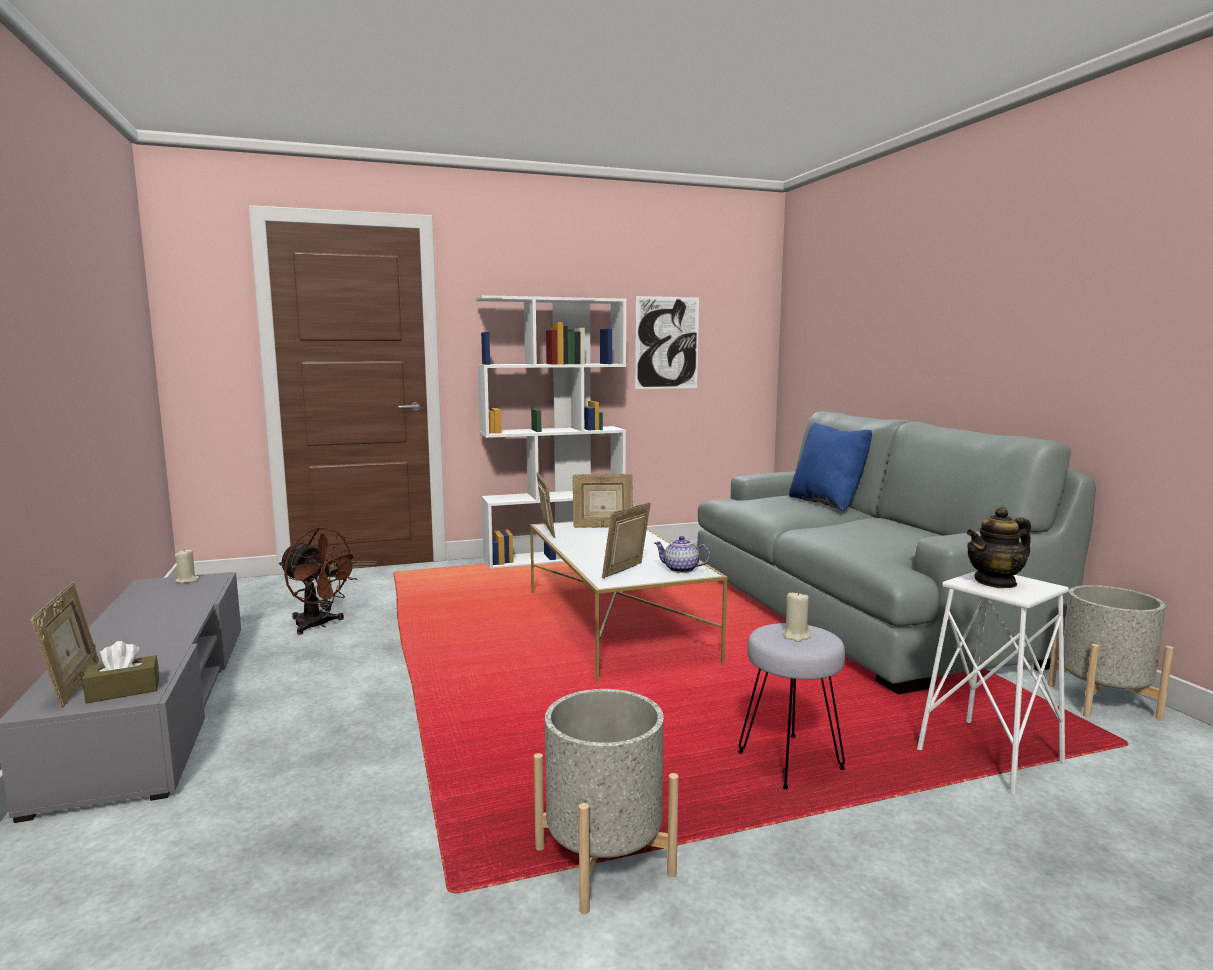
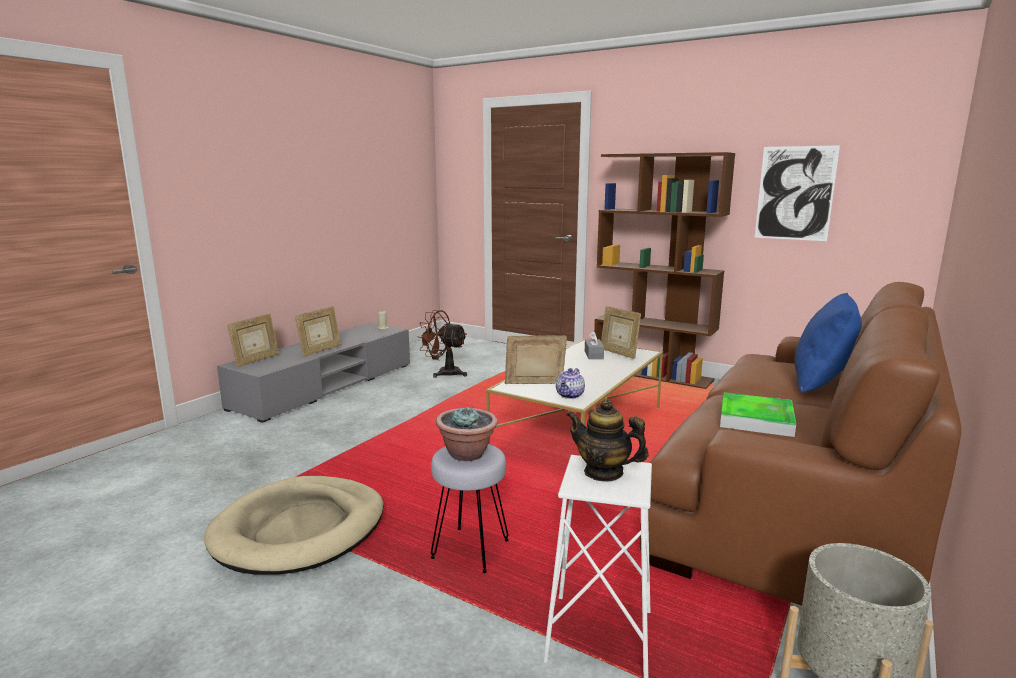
camera: 50 degrees right, 5 degrees up
brown tissue box [82,641,159,703] -> none
brown fan [279,527,361,635] -> brown fan turned 120 degrees clockwise [418,310,467,378]
white bookcase [476,295,627,569] -> brown bookcase [594,152,735,389]
grey planter [534,689,679,914] -> beige dog bed [204,476,384,575]
picture frame [537,472,555,538] -> picture frame moved to [295,306,341,357]
teapot [654,536,710,573] -> teapot turned 135 degrees counterclockwise [556,368,585,399]
grey sofa [697,411,1096,694] -> brown sofa [640,282,961,606]
beige candle [782,591,811,642] -> potted plant [436,406,498,461]
none -> grey tissue box [585,331,604,359]
none -> tray [720,392,796,437]

